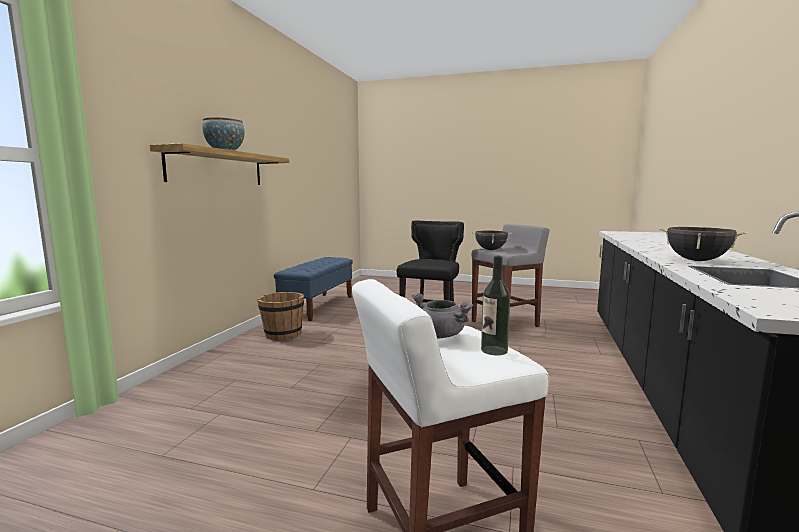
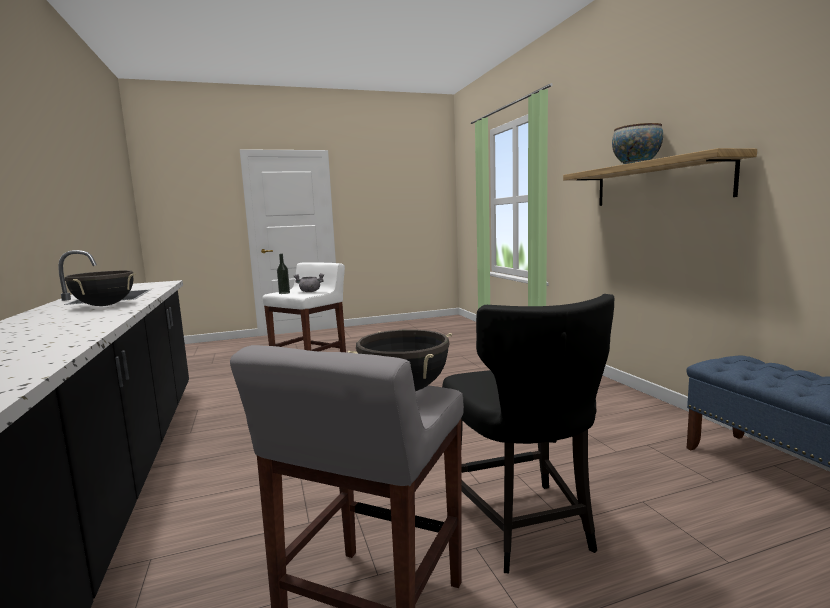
camera: 145 degrees right, 0 degrees up
brown bucket [257,292,304,340] -> none

